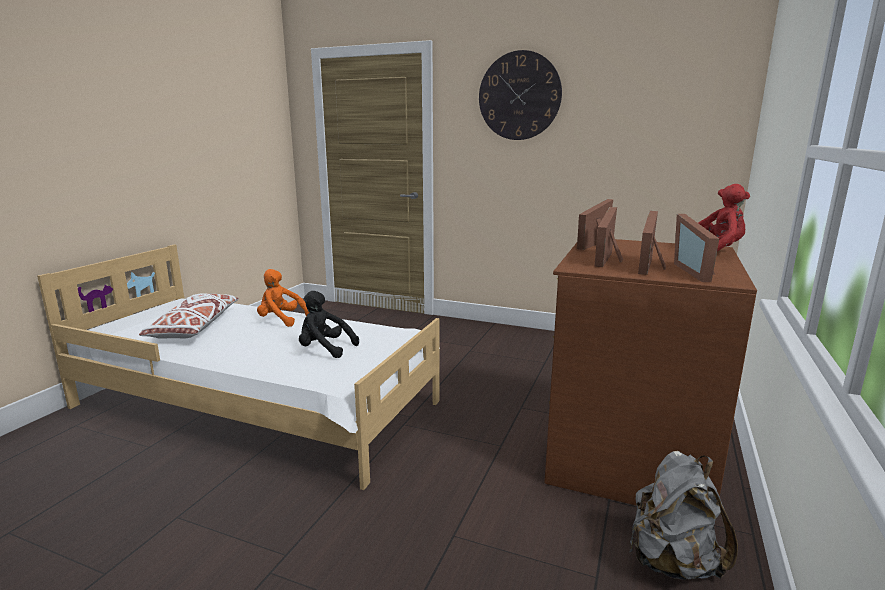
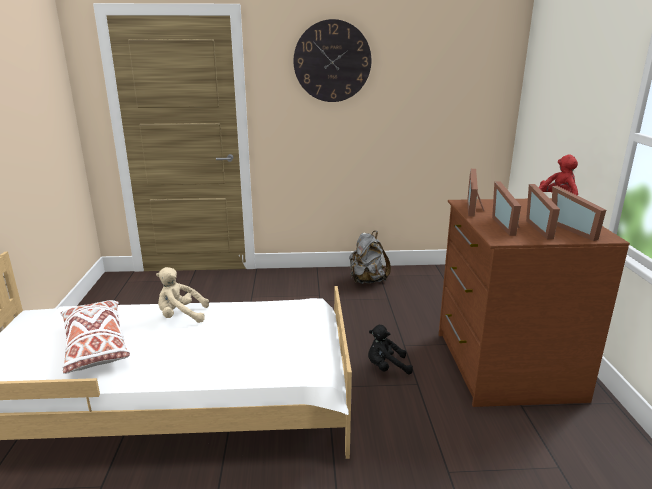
camera: 25 degrees left, 5 degrees up
orange plush toy [257,269,310,327] -> beige plush toy [156,267,209,323]
black plush toy [299,291,359,358] -> black plush toy moved to [368,325,413,374]
grey backpack [630,451,738,580] -> grey backpack moved to [349,231,391,284]

